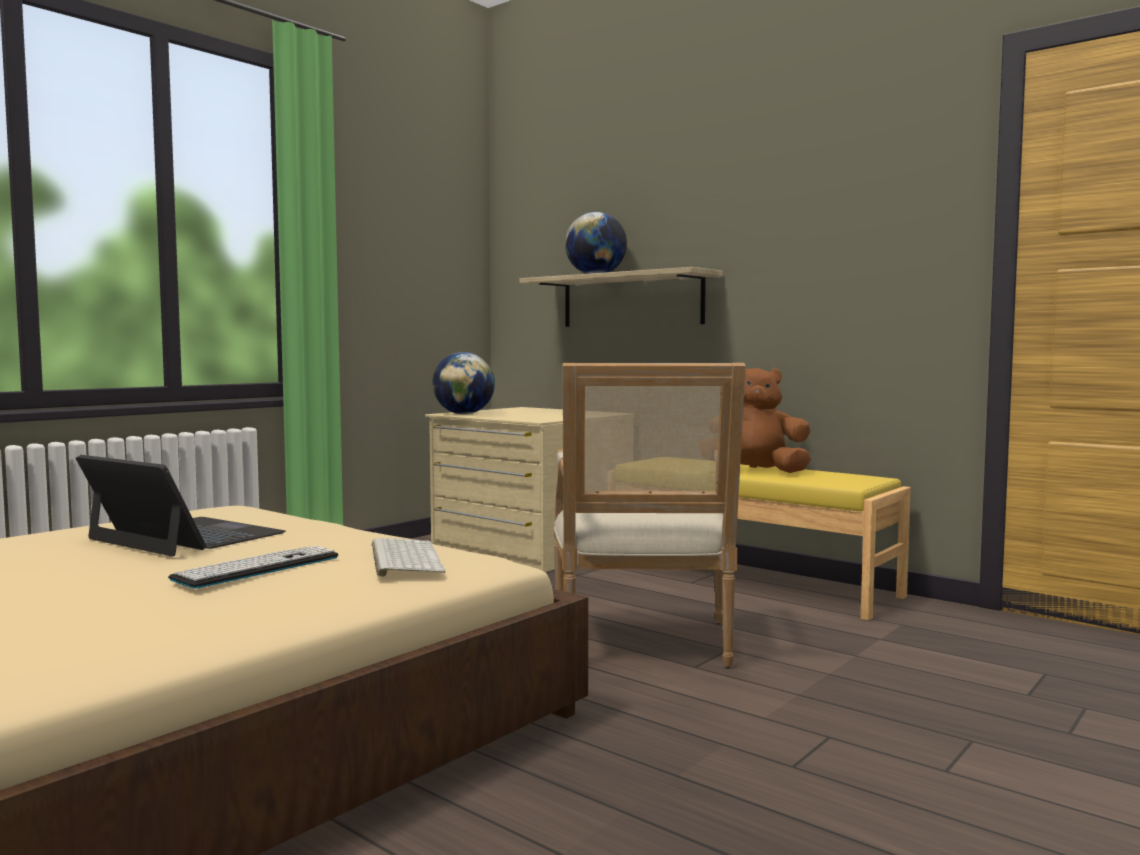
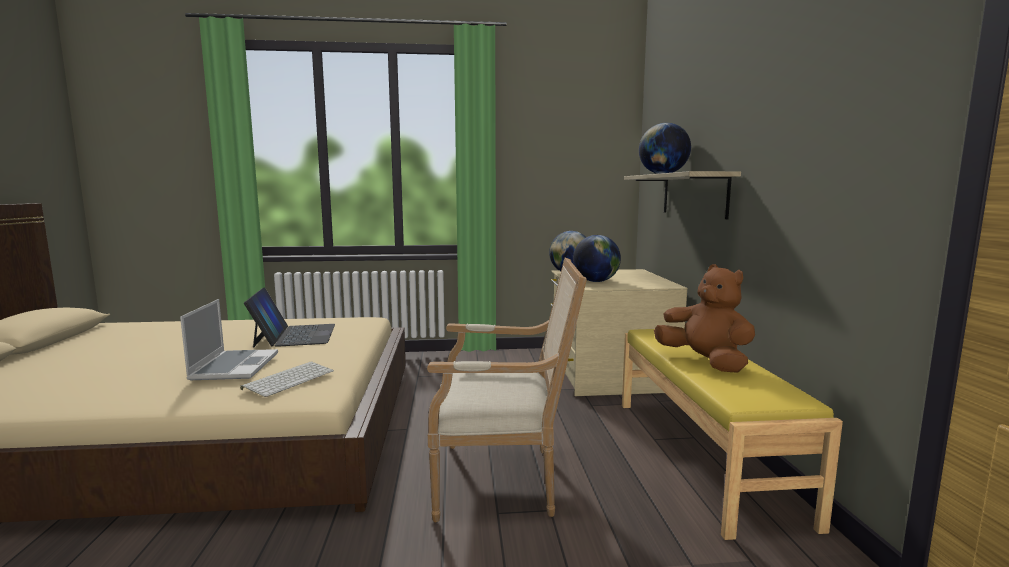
camera: 45 degrees right, 5 degrees up
keyboard [168,546,338,588] -> laptop [180,299,278,380]
armchair [554,363,746,668] -> armchair turned 135 degrees counterclockwise [427,258,587,523]
none -> globe [573,235,621,282]

